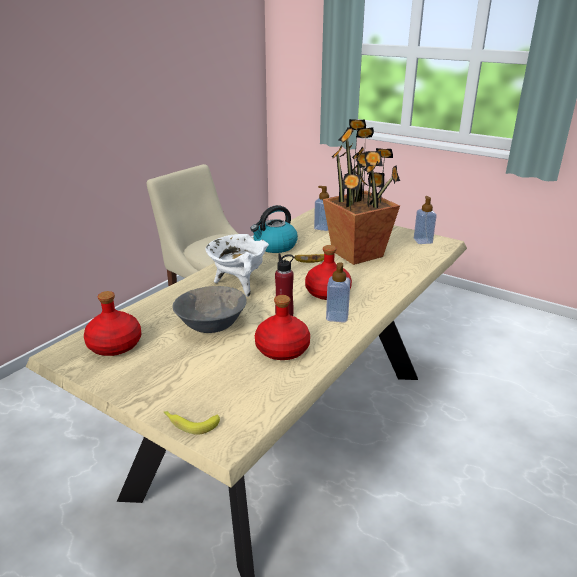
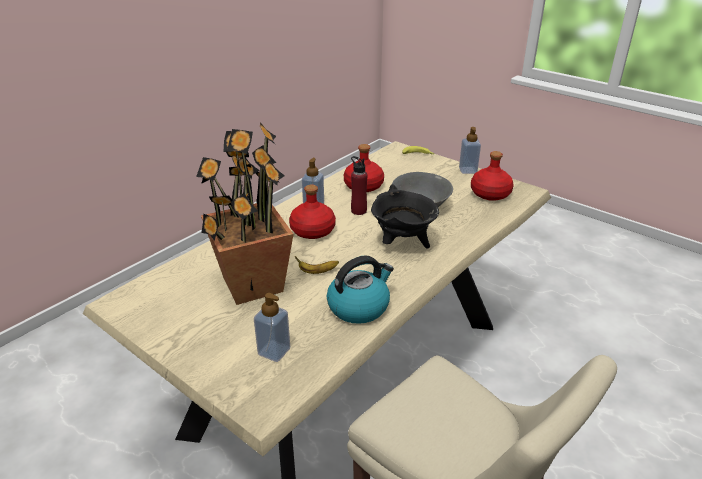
camera: 175 degrees left, 5 degrees up
white cooking pot [206,234,269,297] -> black cooking pot [371,184,439,248]
soap dispenser [414,196,437,244] -> soap dispenser moved to [459,127,481,174]

